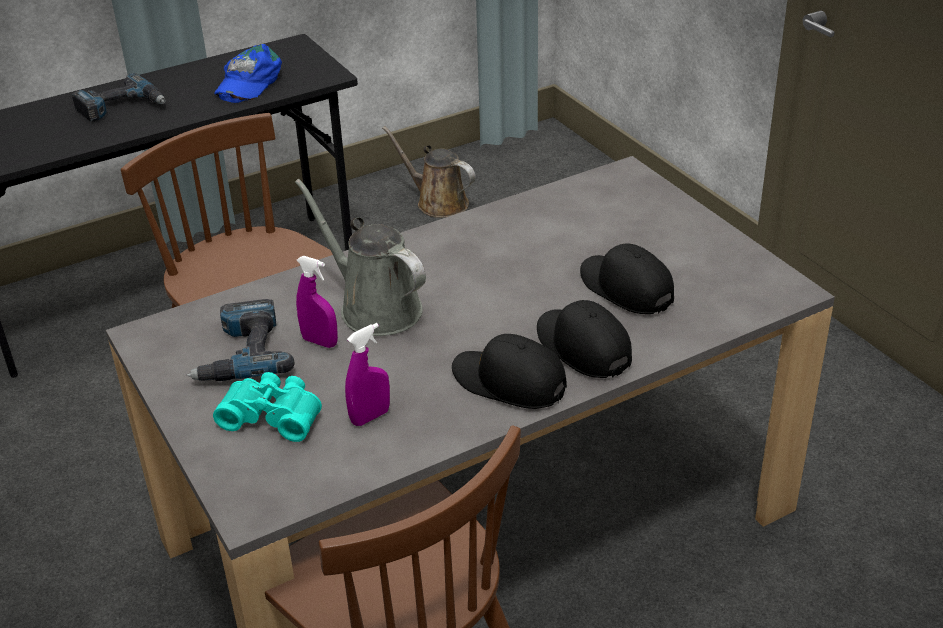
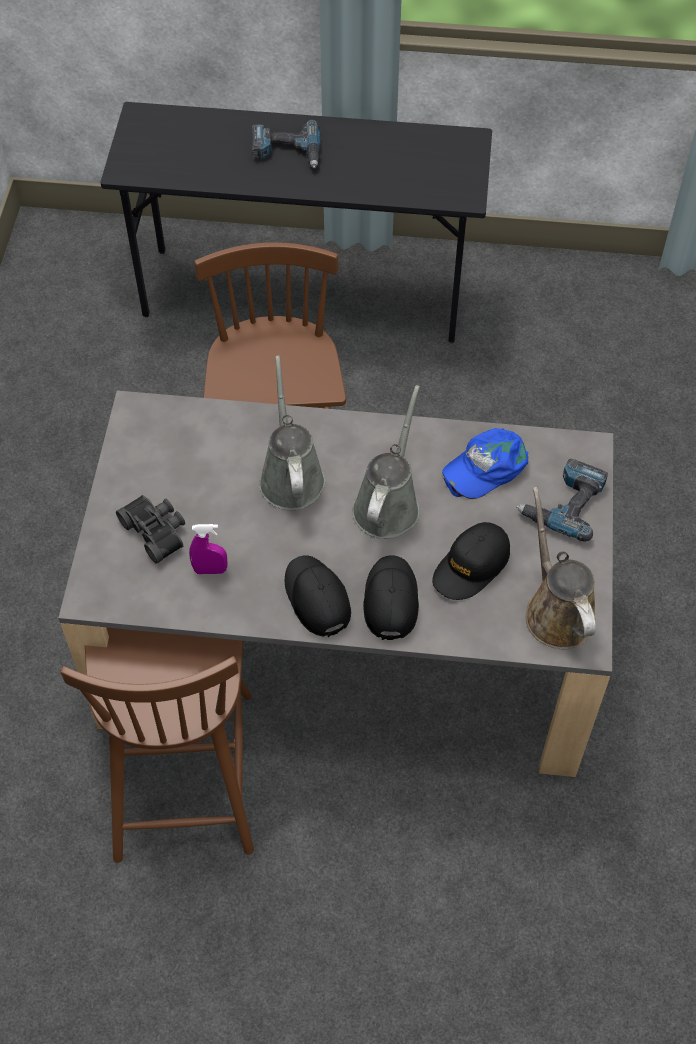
camera: 35 degrees right, 20 degrees up
power drill [187,299,294,381] -> power drill moved to [516,458,608,542]
turquoise binoculars [213,372,322,442] -> black binoculars [116,495,185,564]
blue cap [214,44,282,103] -> blue cap moved to [442,428,528,499]
purple spray bottle [296,256,338,348] -> none
brown watering can [382,126,476,218] -> brown watering can moved to [526,487,596,649]
black cap [580,244,674,314] -> black cap turned 135 degrees counterclockwise [432,522,510,600]
none -> grey watering can [352,385,420,539]

